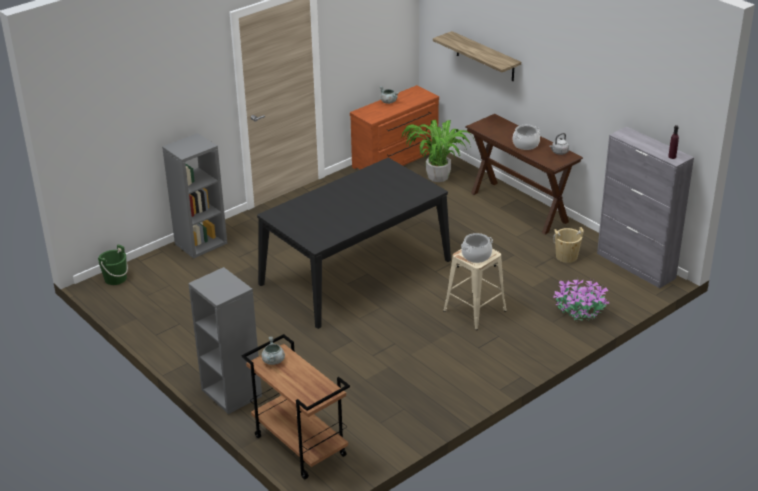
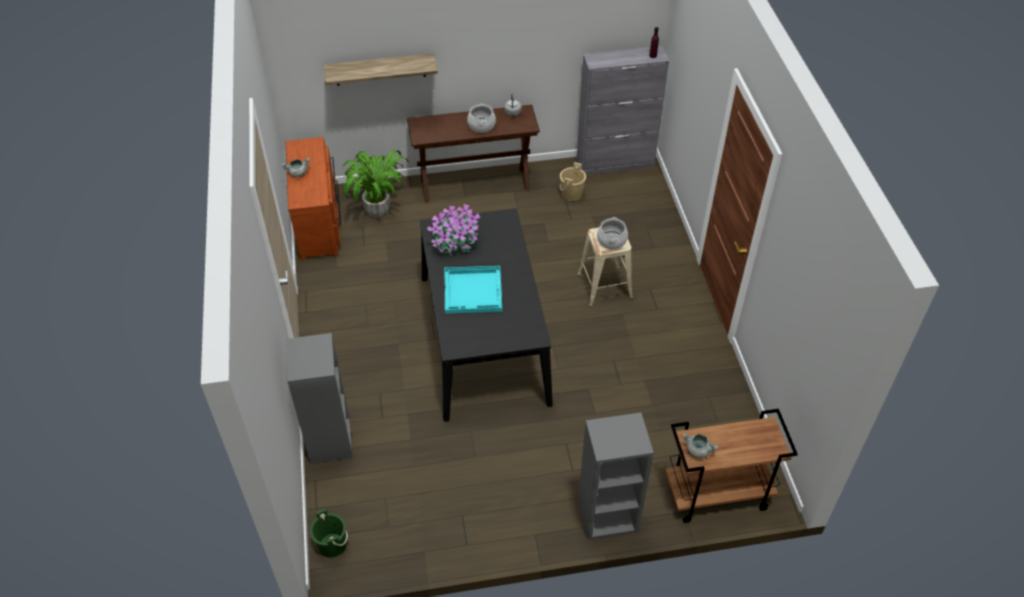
camera: 60 degrees left, 15 degrees up
potted plant [553,278,609,322] -> potted plant moved to [427,204,480,255]
none -> turquoise tray [445,266,502,314]

